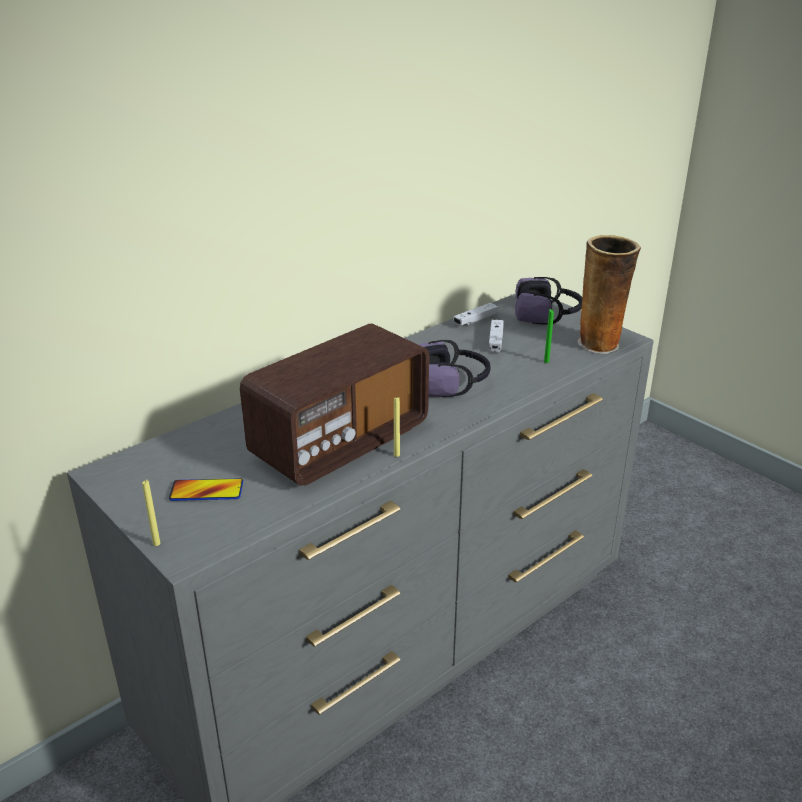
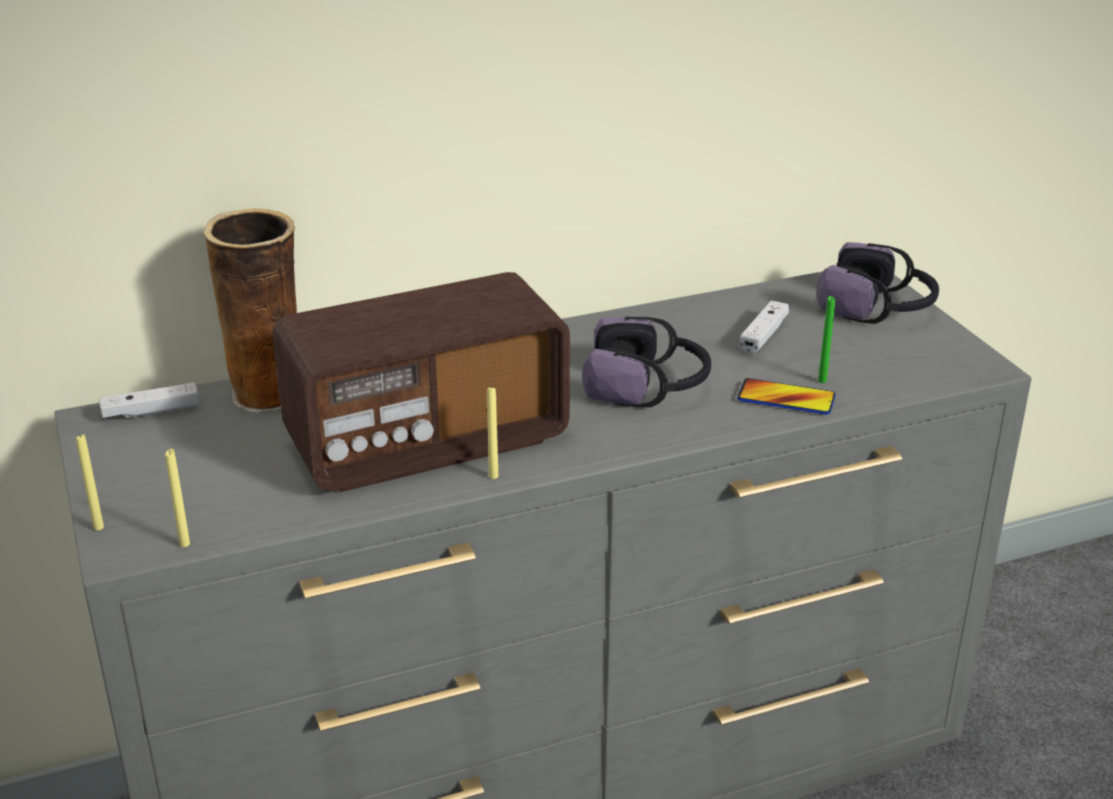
camera: 20 degrees right, 0 degrees up
phone [169,479,243,501] -> phone moved to [737,378,836,415]
white game controller [453,303,498,326] -> white game controller moved to [99,383,199,418]
vase [577,235,641,354] -> vase moved to [203,209,297,413]
none -> yellow candle [165,449,190,547]

